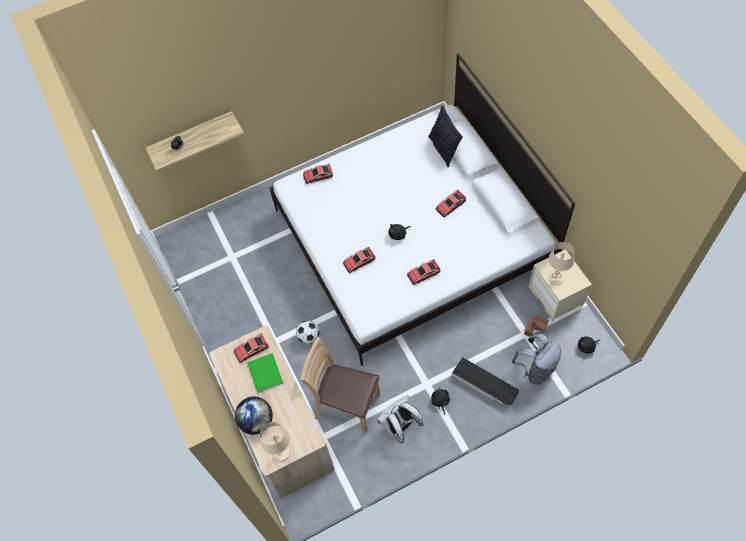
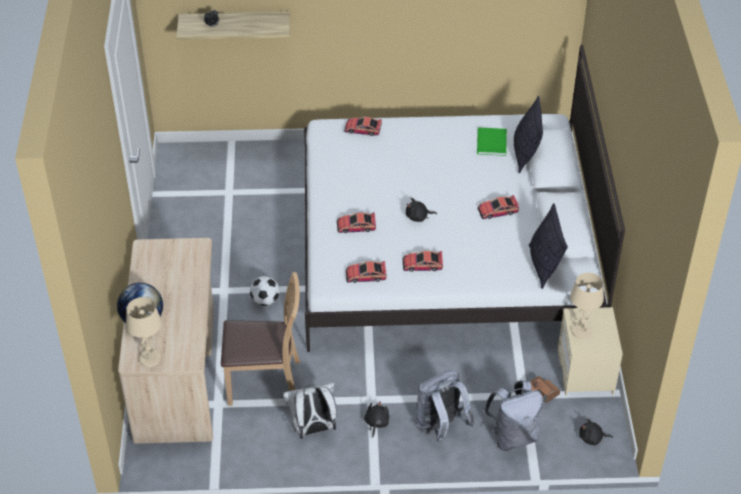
camera: 20 degrees right, 15 degrees down
toy car [234,333,269,363] -> toy car moved to [346,261,387,283]
green book [247,353,283,393] -> green book moved to [477,127,507,156]
brown chair [301,337,380,433] -> brown chair turned 135 degrees clockwise [221,272,300,406]
black storage box [452,358,519,406] -> grey backpack [416,370,475,443]
none -> pillow [529,203,568,289]

